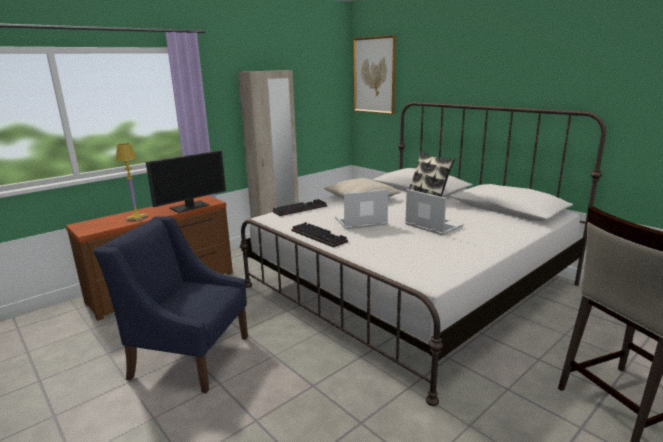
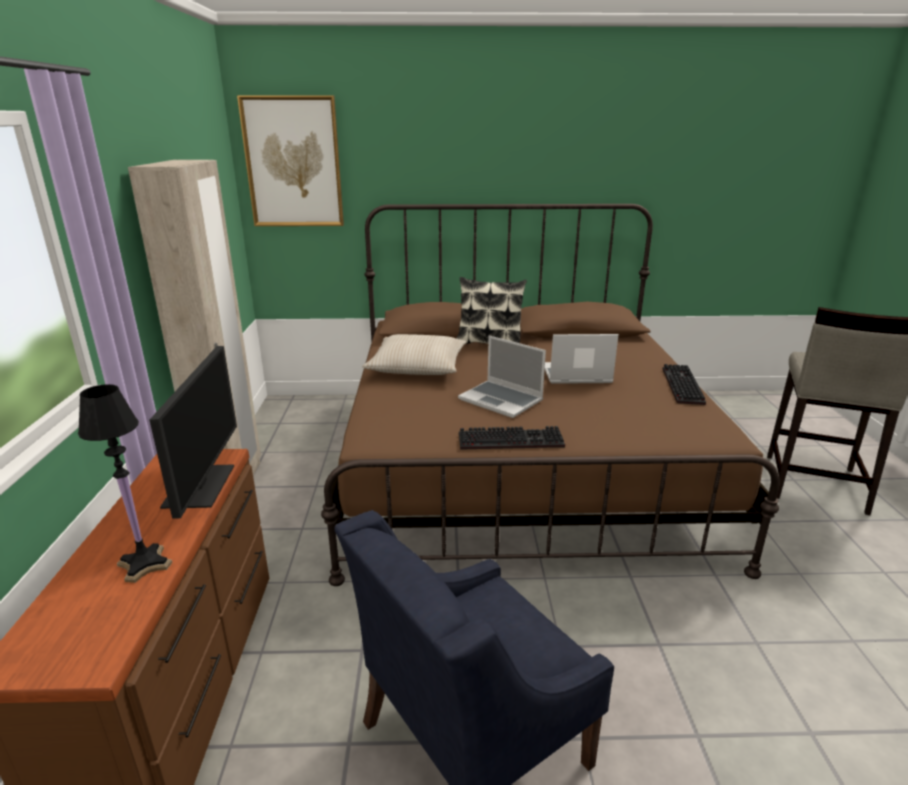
camera: 50 degrees left, 5 degrees up
yellow table lamp [116,143,148,222] -> black table lamp [78,384,172,583]
white bed [240,102,606,406] -> brown bed [321,204,780,586]
keyboard [272,199,327,216] -> keyboard moved to [663,364,706,405]
laptop [335,189,388,229] -> laptop turned 75 degrees counterclockwise [458,336,546,418]

